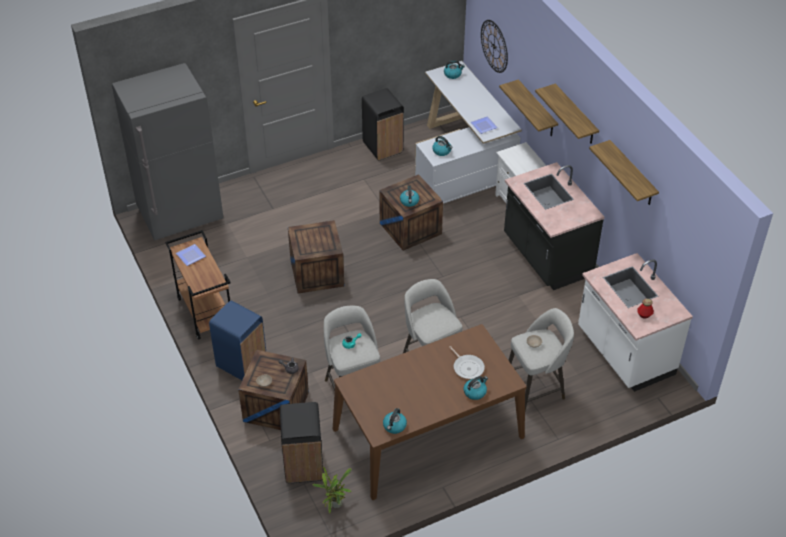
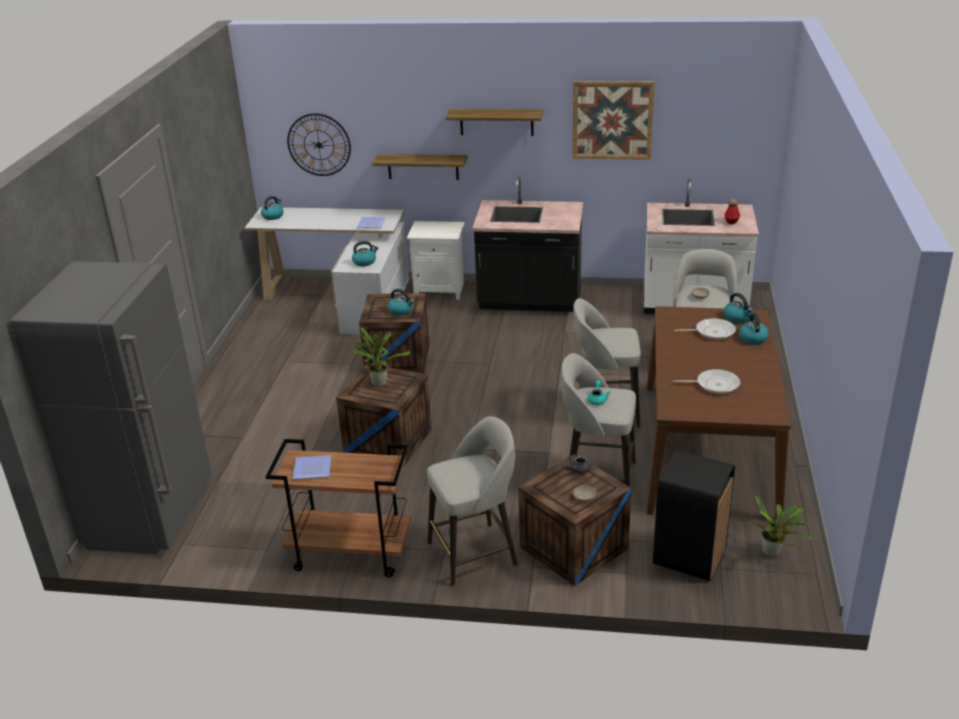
camera: 55 degrees left, 15 degrees down
blue trash can [209,300,266,380] -> grey stool [427,416,517,586]
black trash can [362,88,404,160] -> none
kettle [383,408,407,434] -> kettle moved to [723,293,753,323]
shelf [589,140,659,205] -> picture [572,81,655,160]
none -> potted plant [351,327,410,387]
none -> frying pan [673,369,740,394]

